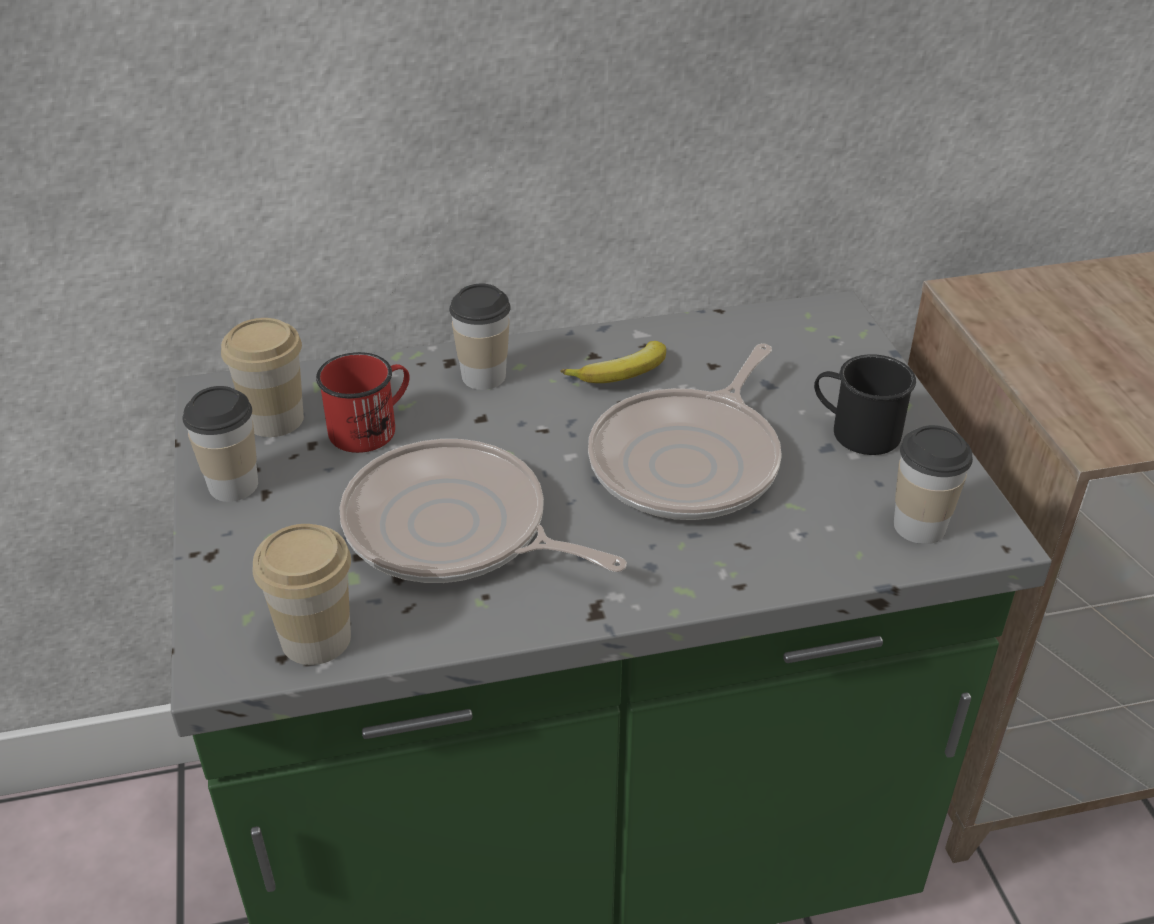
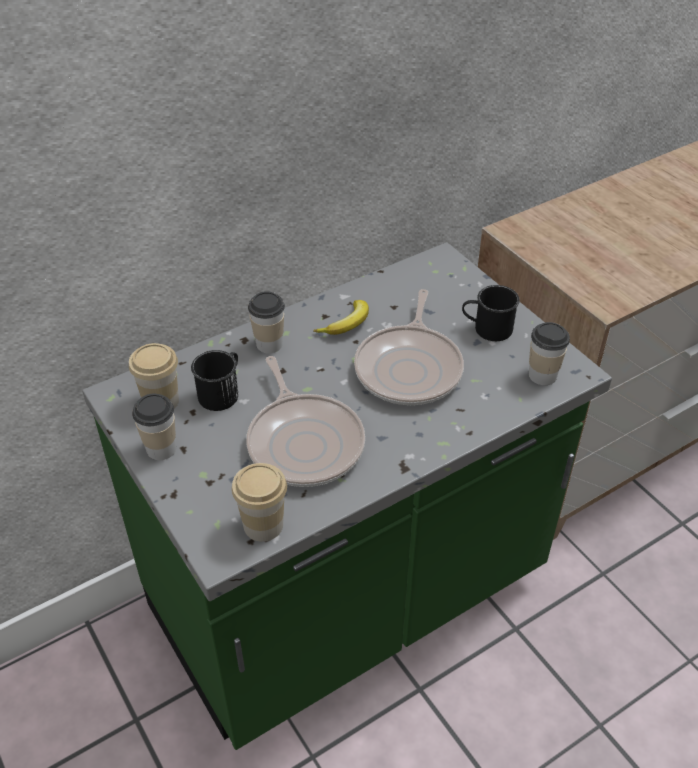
camera: 20 degrees left, 5 degrees up
red mug [316,352,410,453] -> black mug [191,350,238,411]
frying pan [339,439,627,583] -> frying pan turned 120 degrees counterclockwise [246,356,365,487]

